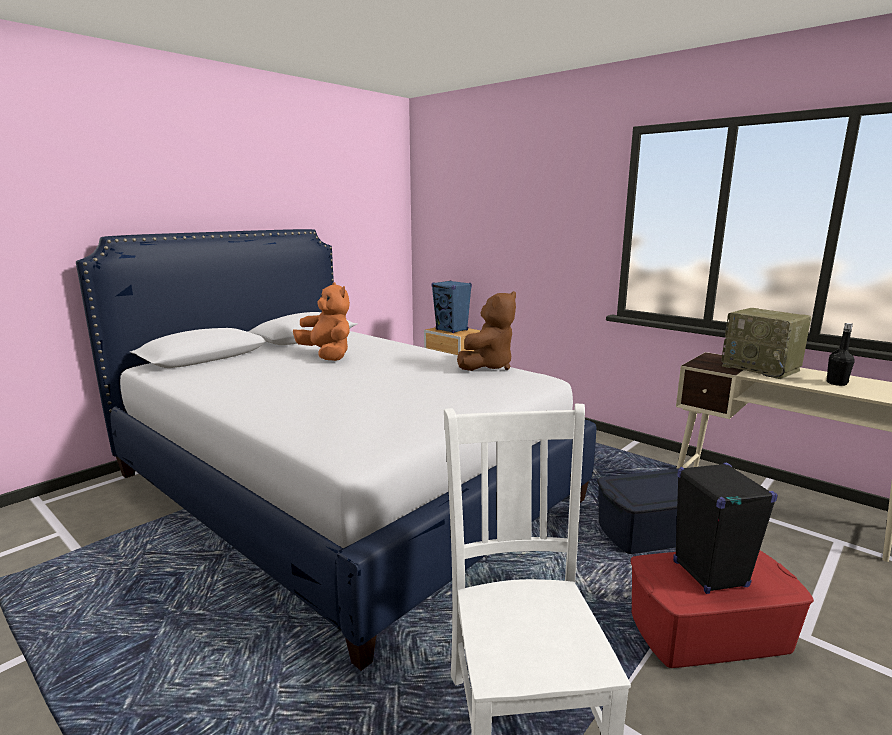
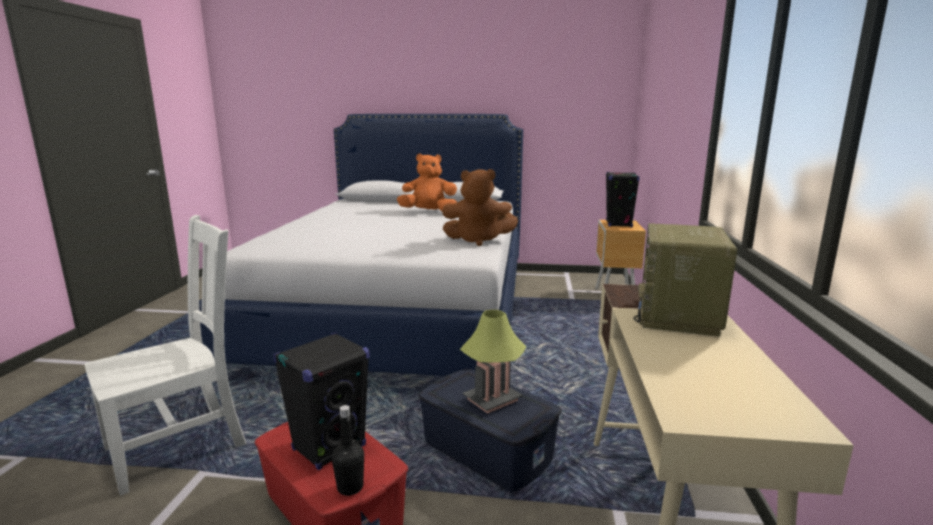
camera: 55 degrees right, 0 degrees up
orange plush toy [293,282,350,361] -> orange plush toy turned 105 degrees counterclockwise [397,153,457,211]
blue speaker [431,280,472,333] -> black speaker [606,172,640,227]
black bottle [827,323,855,386] -> black bottle moved to [332,405,364,496]
none -> table lamp [460,310,526,414]

